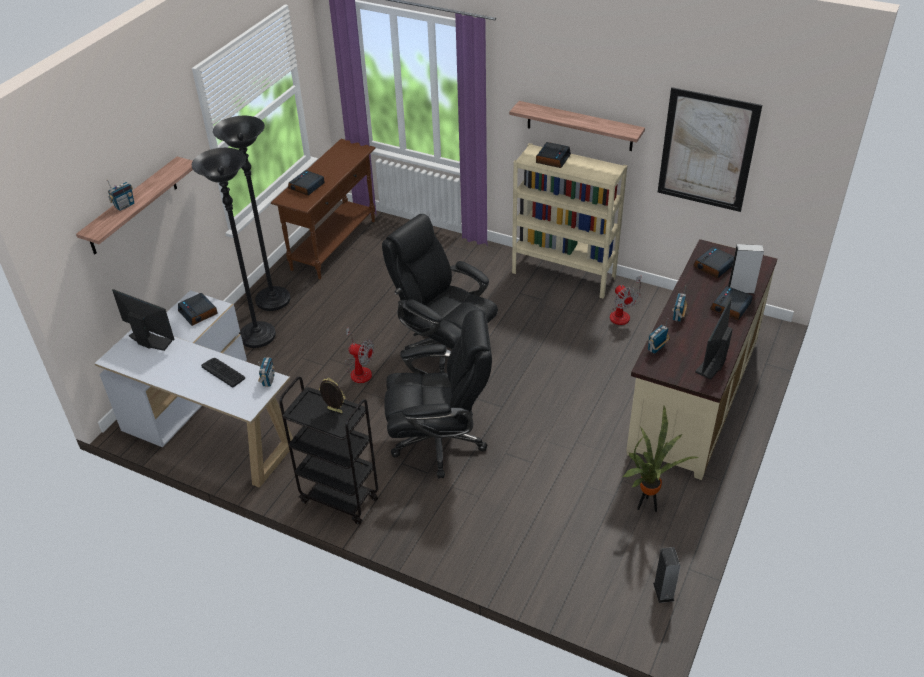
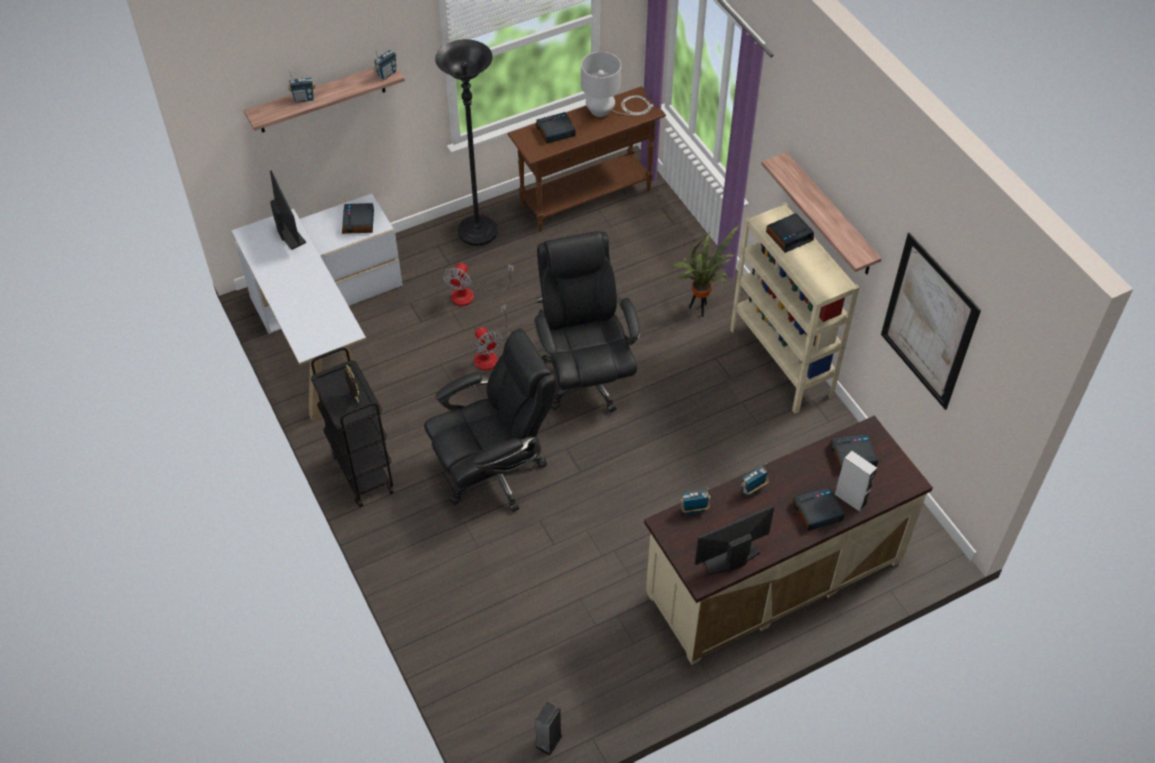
camera: 35 degrees right, 10 degrees up
black floor lamp [192,148,276,348] -> none
keyboard [201,358,245,388] -> none
radio [258,357,275,387] -> radio moved to [373,50,396,80]
black office chair [384,310,492,478] -> black office chair turned 60 degrees counterclockwise [424,329,556,512]
fan [610,276,641,325] -> fan moved to [443,263,514,306]
potted plant [622,406,699,512] -> potted plant moved to [673,225,739,317]
none -> grey table lamp [581,52,654,117]

